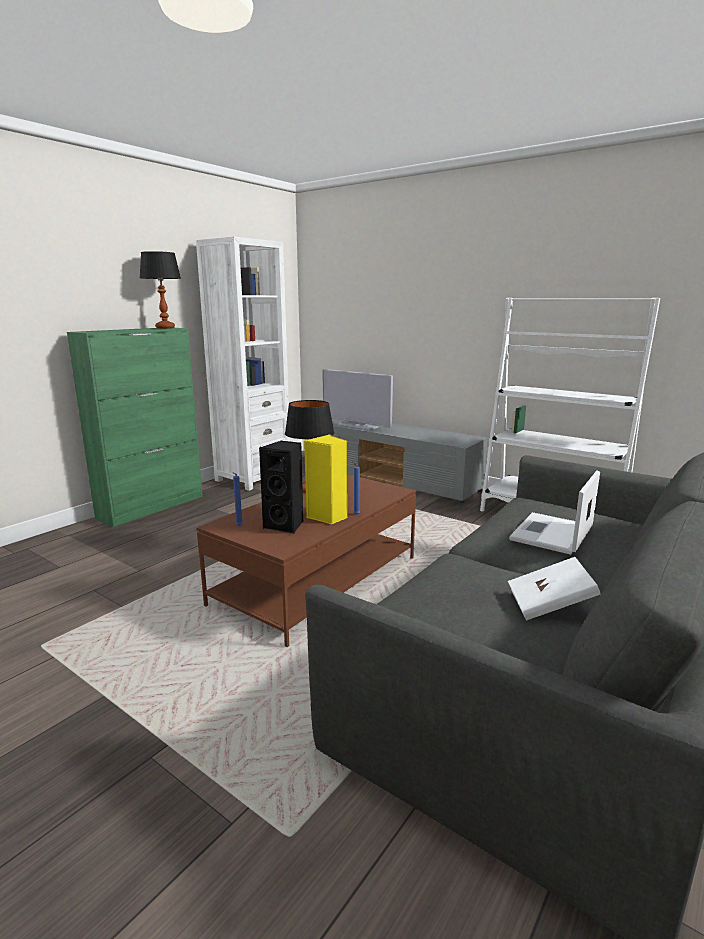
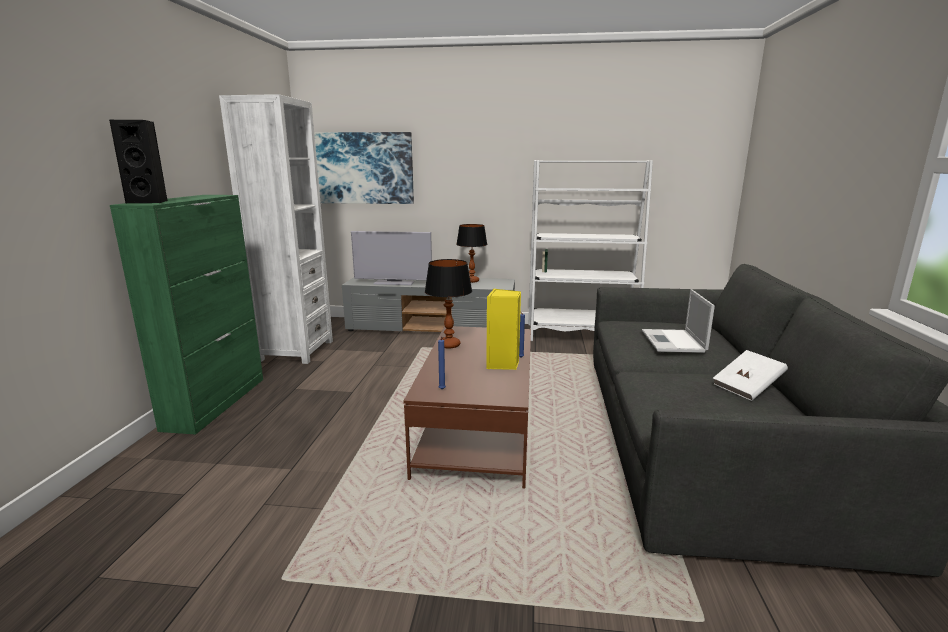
camera: 30 degrees left, 0 degrees up
table lamp [140,251,181,328] -> table lamp moved to [456,224,487,283]
black speaker [259,441,303,534] -> black speaker moved to [109,120,167,203]
none -> picture [314,132,414,204]

